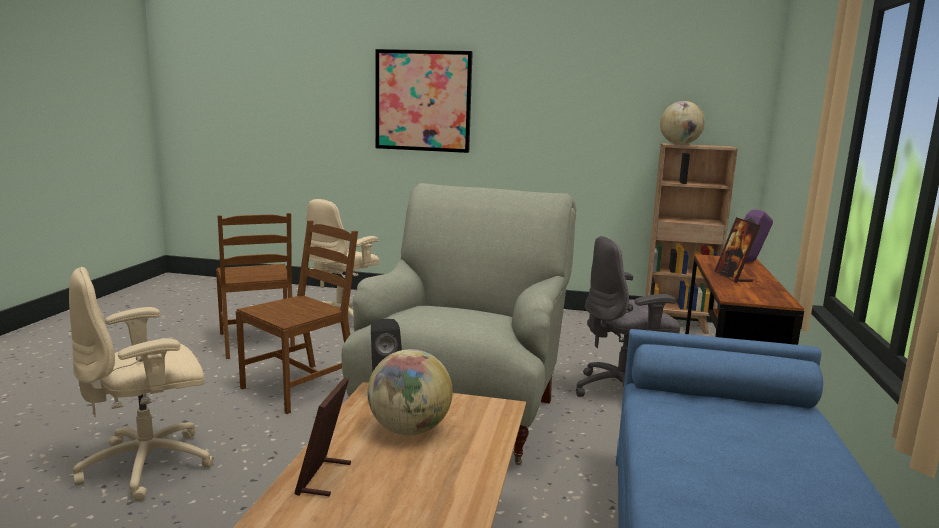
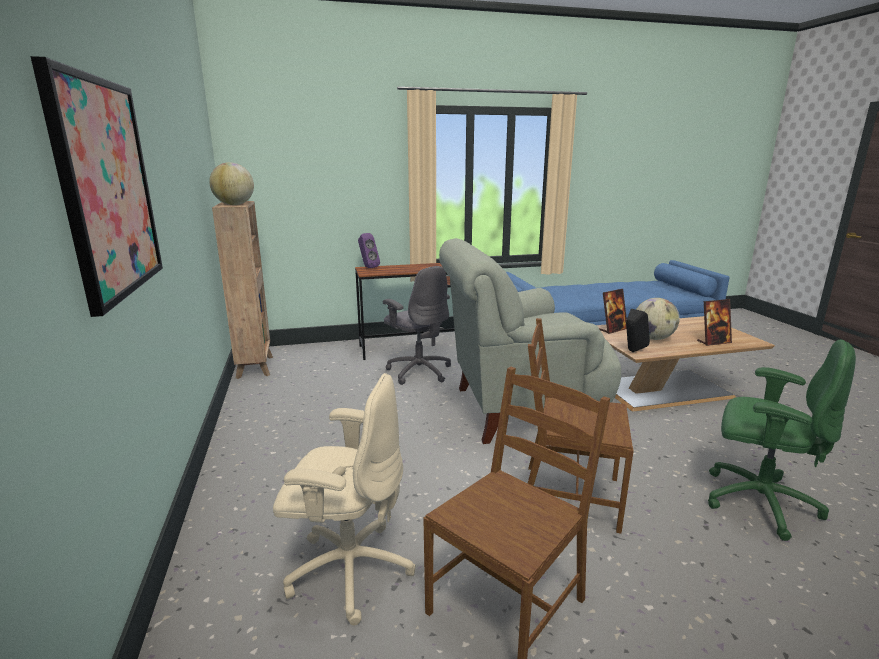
camera: 115 degrees left, 5 degrees up
beige office chair [69,267,214,501] -> green office chair [708,340,856,541]
picture frame [714,217,761,283] -> picture frame moved to [599,289,627,334]

